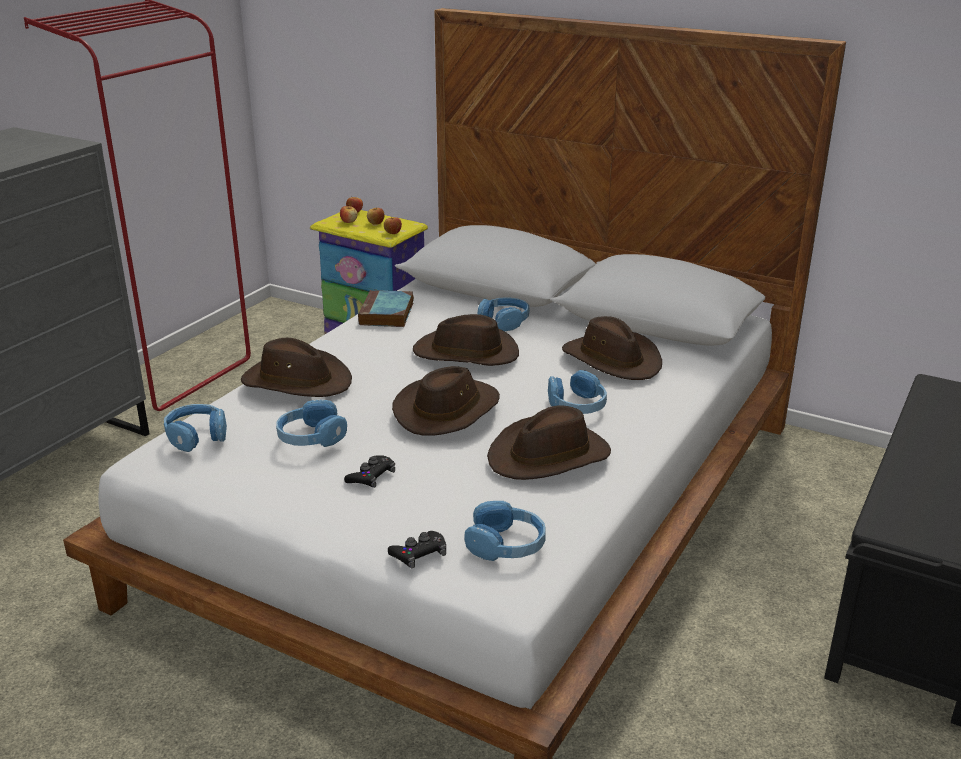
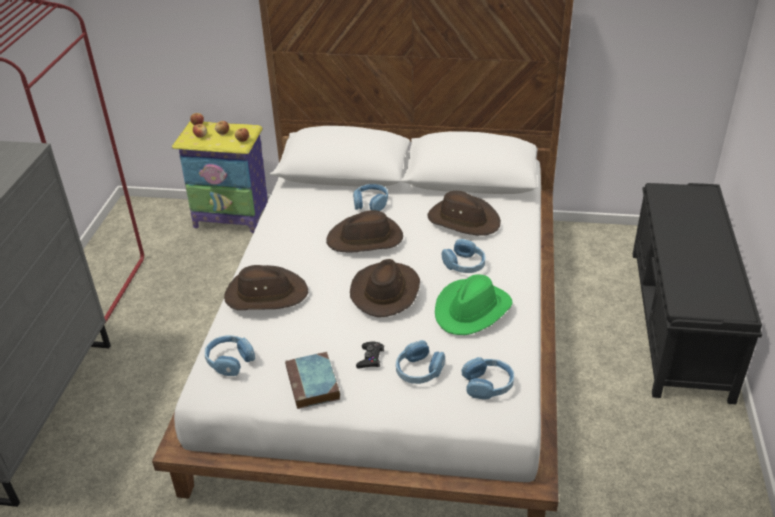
camera: 20 degrees left, 10 degrees up
blue headphones [276,400,347,447] -> blue headphones moved to [396,340,445,384]
book [358,290,414,327] -> book moved to [285,352,340,409]
black game controller [388,531,446,569] -> none
brown hat [487,406,611,480] -> green hat [435,274,513,335]

